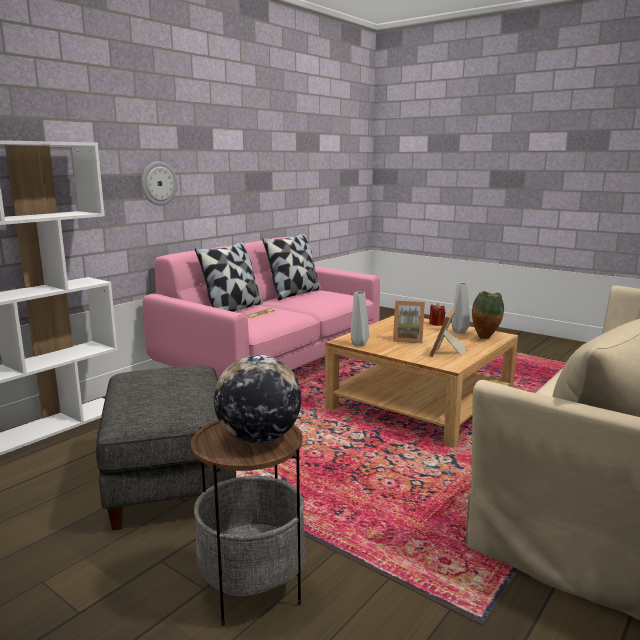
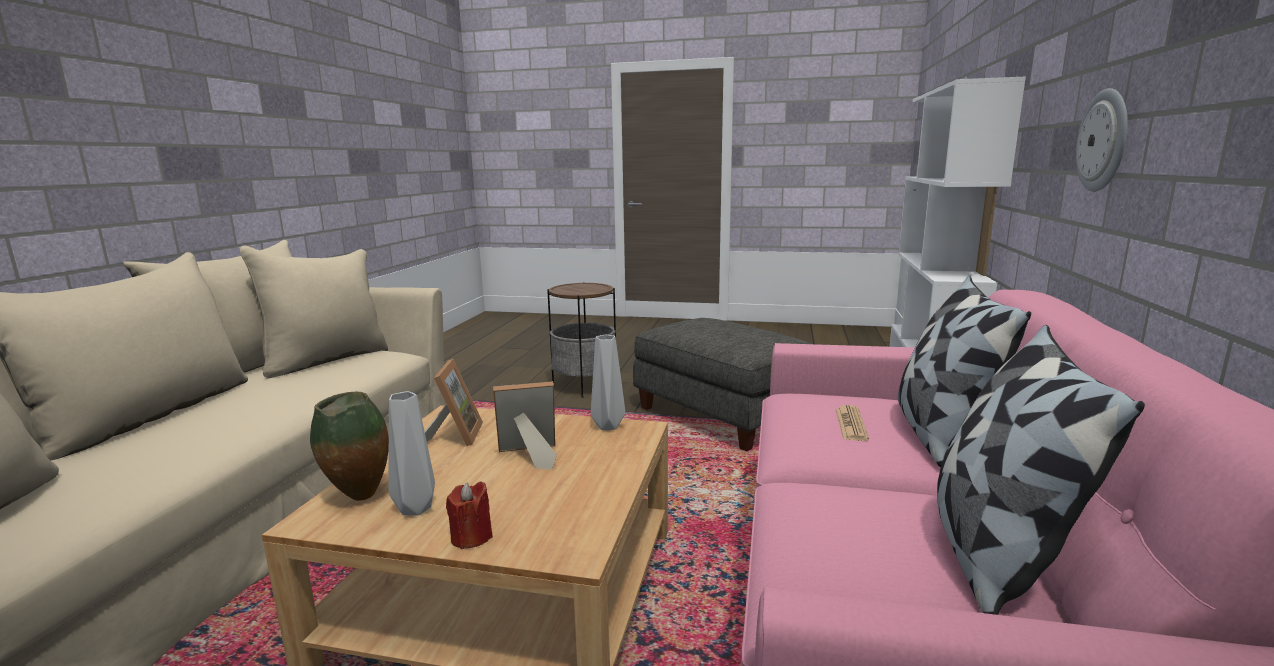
camera: 155 degrees right, 0 degrees up
globe [214,355,301,444] -> none

